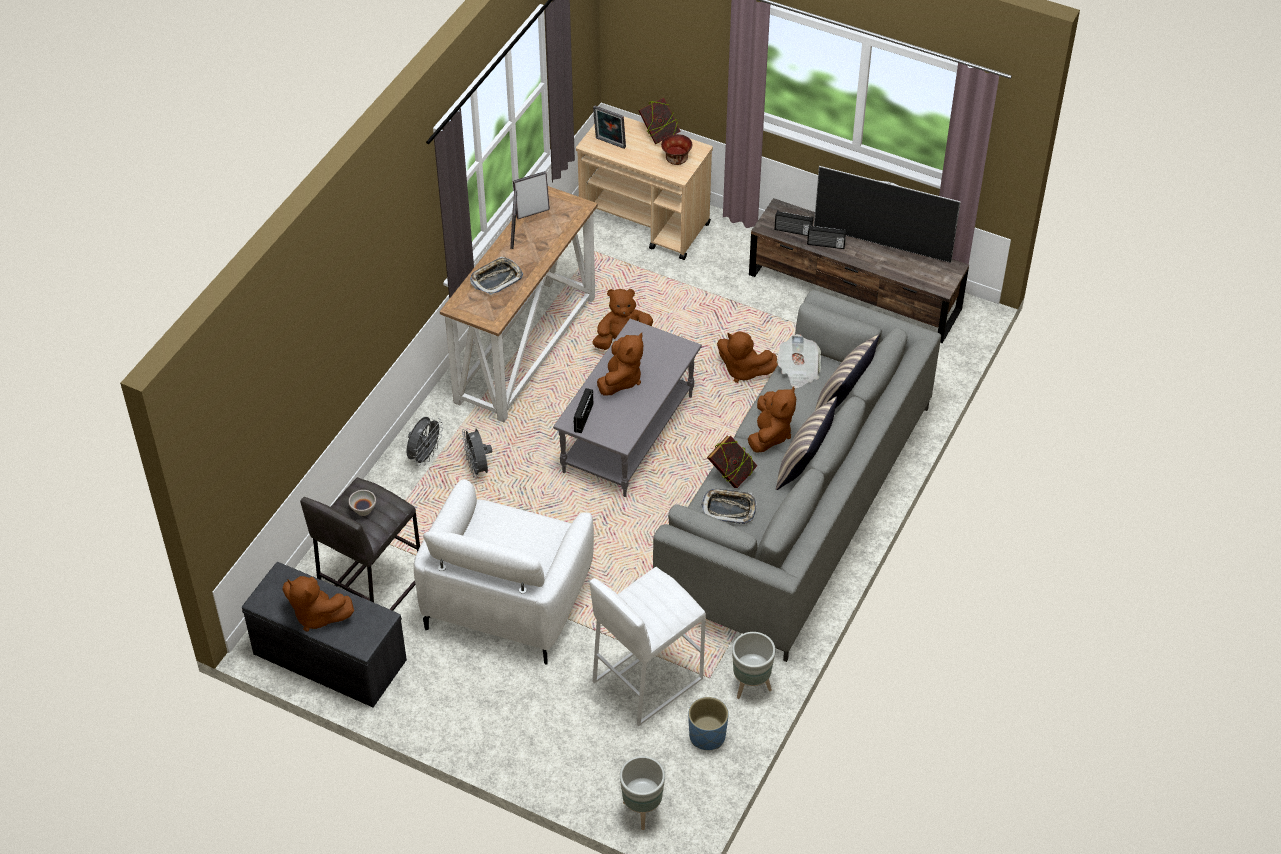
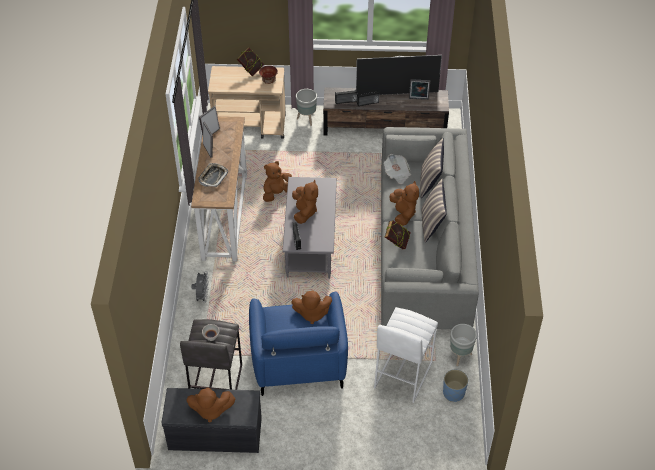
camera: 25 degrees left, 0 degrees up
white armchair [414,479,594,665] -> blue armchair [249,291,348,396]
grey fan [462,429,492,479] -> none
picture frame [593,105,626,149] -> picture frame moved to [409,79,430,100]
grey planter [620,756,665,830] -> grey planter moved to [296,89,317,126]
tray [701,489,757,524] -> none
brown plush toy [717,332,778,383] -> brown plush toy moved to [291,290,332,324]

